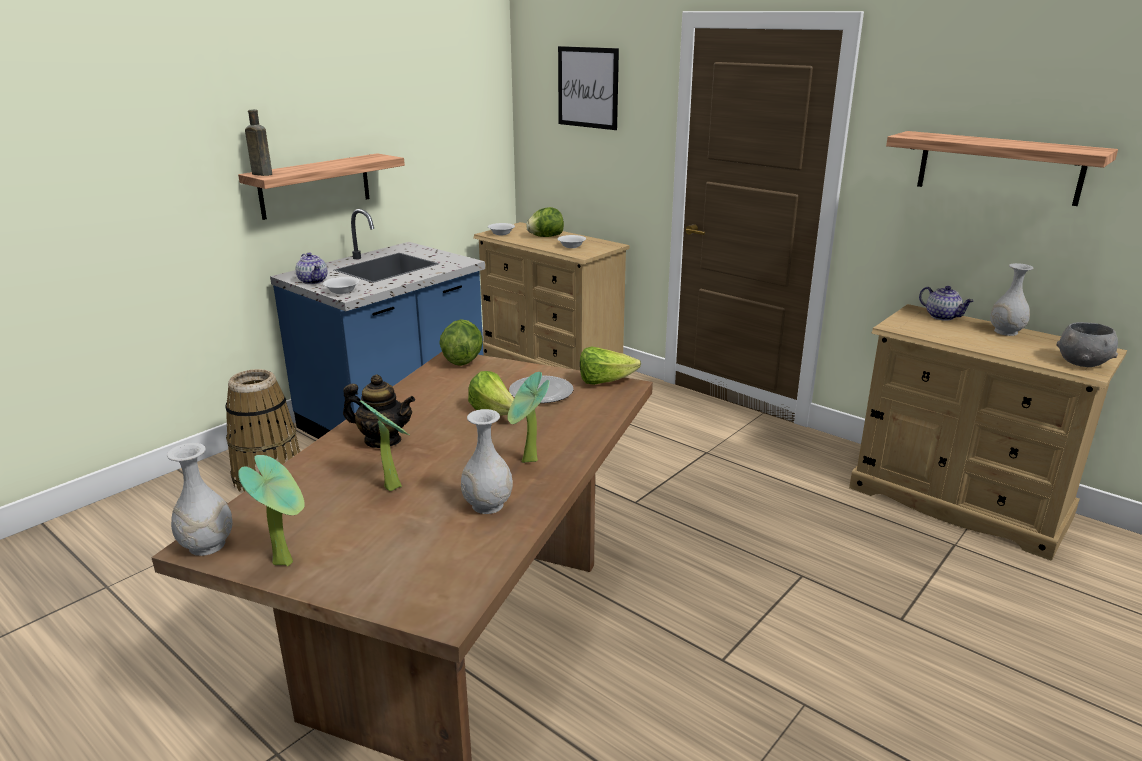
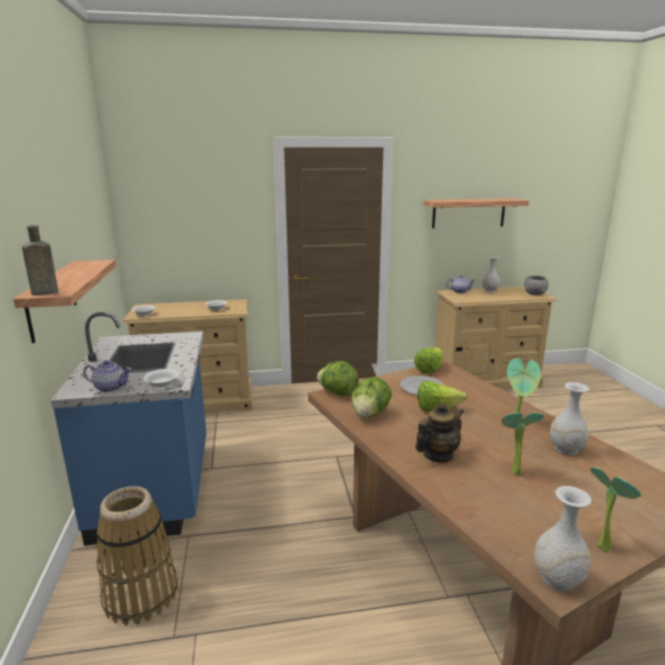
camera: 50 degrees left, 5 degrees down
lettuce [526,207,564,237] -> lettuce moved to [351,377,392,418]
picture [558,46,619,130] -> none

